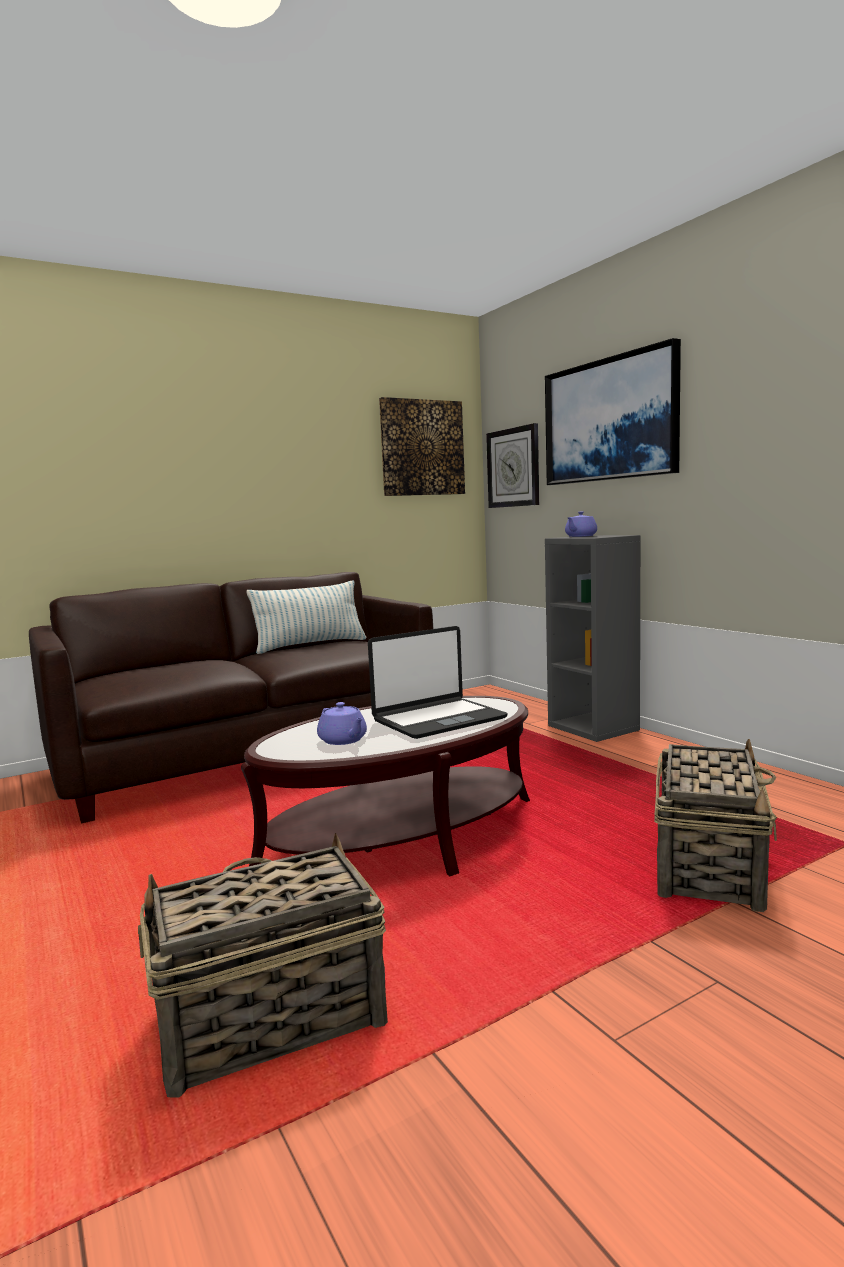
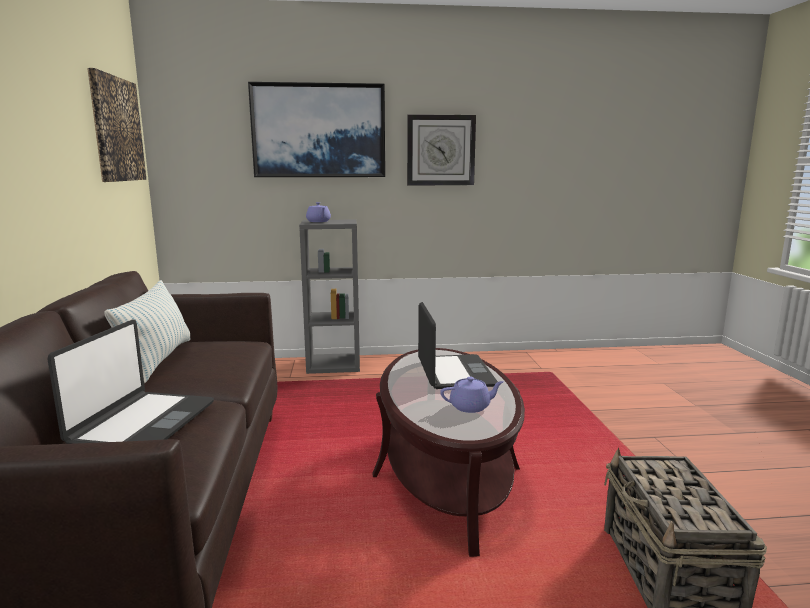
camera: 65 degrees left, 5 degrees up
wall clock [486,423,539,508] -> wall clock moved to [407,114,476,185]
basket [654,739,777,912] -> none
none -> laptop [48,319,214,444]

